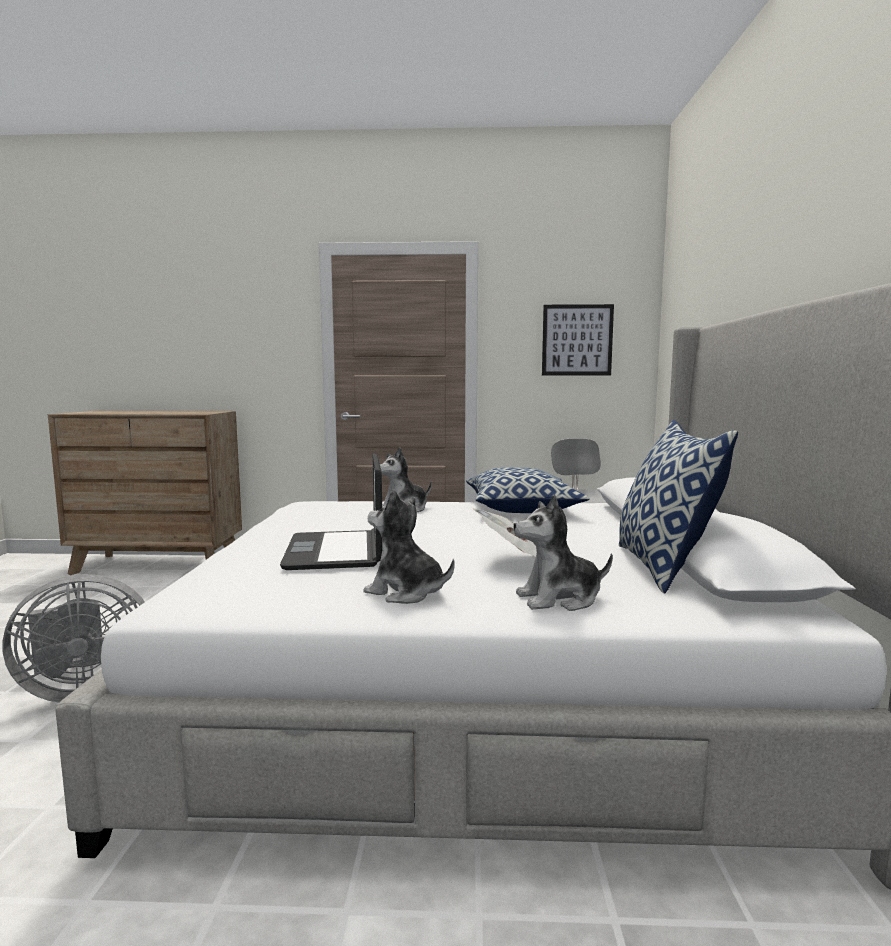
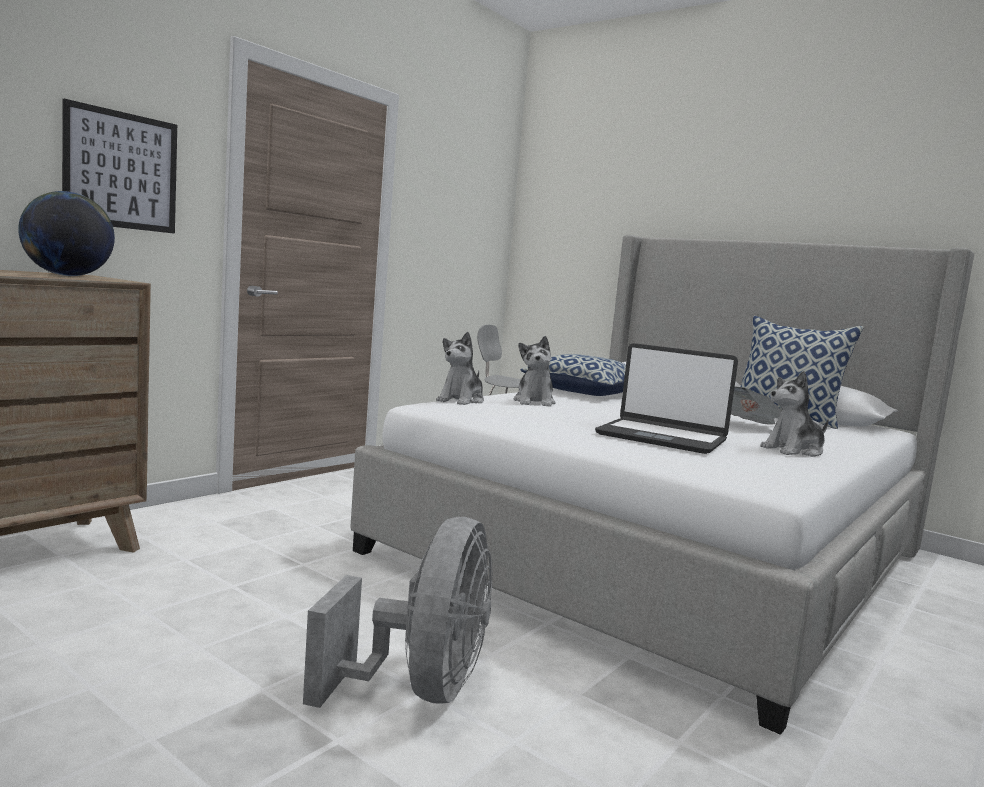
camera: 55 degrees left, 0 degrees up
plush toy [513,494,613,611] -> plush toy moved to [437,332,484,405]
picture [542,304,614,376] -> picture moved to [62,99,177,234]
none -> globe [18,191,115,276]

